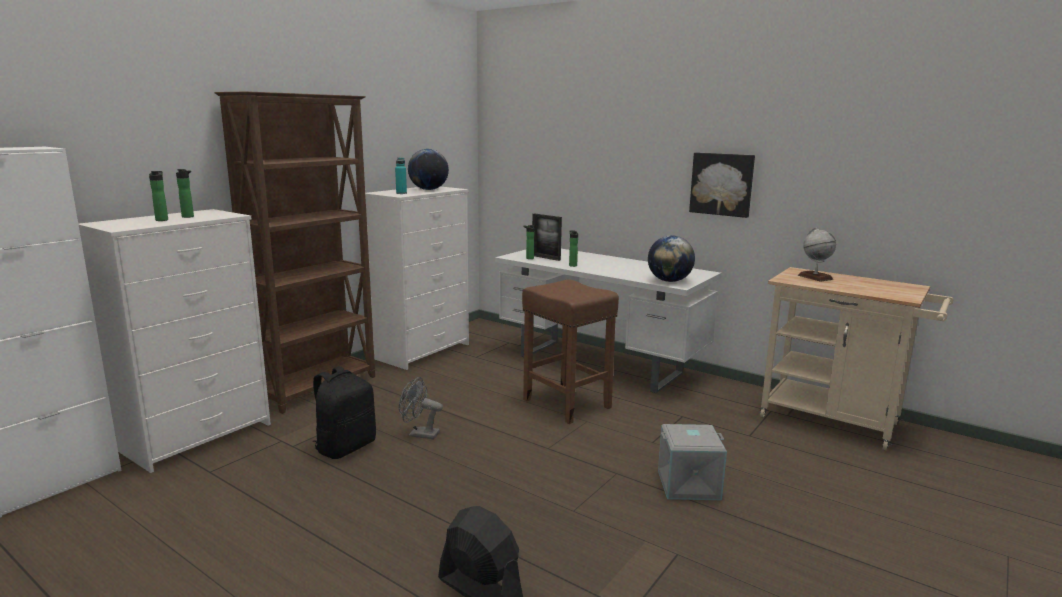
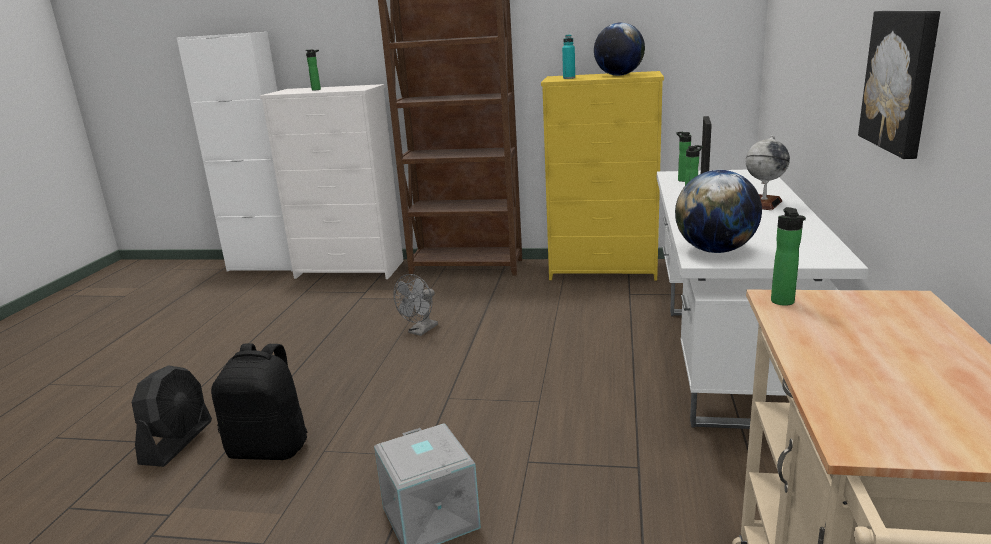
camera: 65 degrees right, 5 degrees up
bottle [176,169,194,218] -> bottle moved to [771,207,806,306]
black backpack [313,366,376,459] -> black backpack moved to [211,344,307,460]
white dresser [365,187,469,370] -> yellow dresser [541,71,664,281]
grey fan [399,377,443,439] -> grey fan turned 135 degrees counterclockwise [393,274,438,336]
brown stool [522,280,619,424] -> none
globe [798,228,836,282] -> globe moved to [746,136,790,210]

